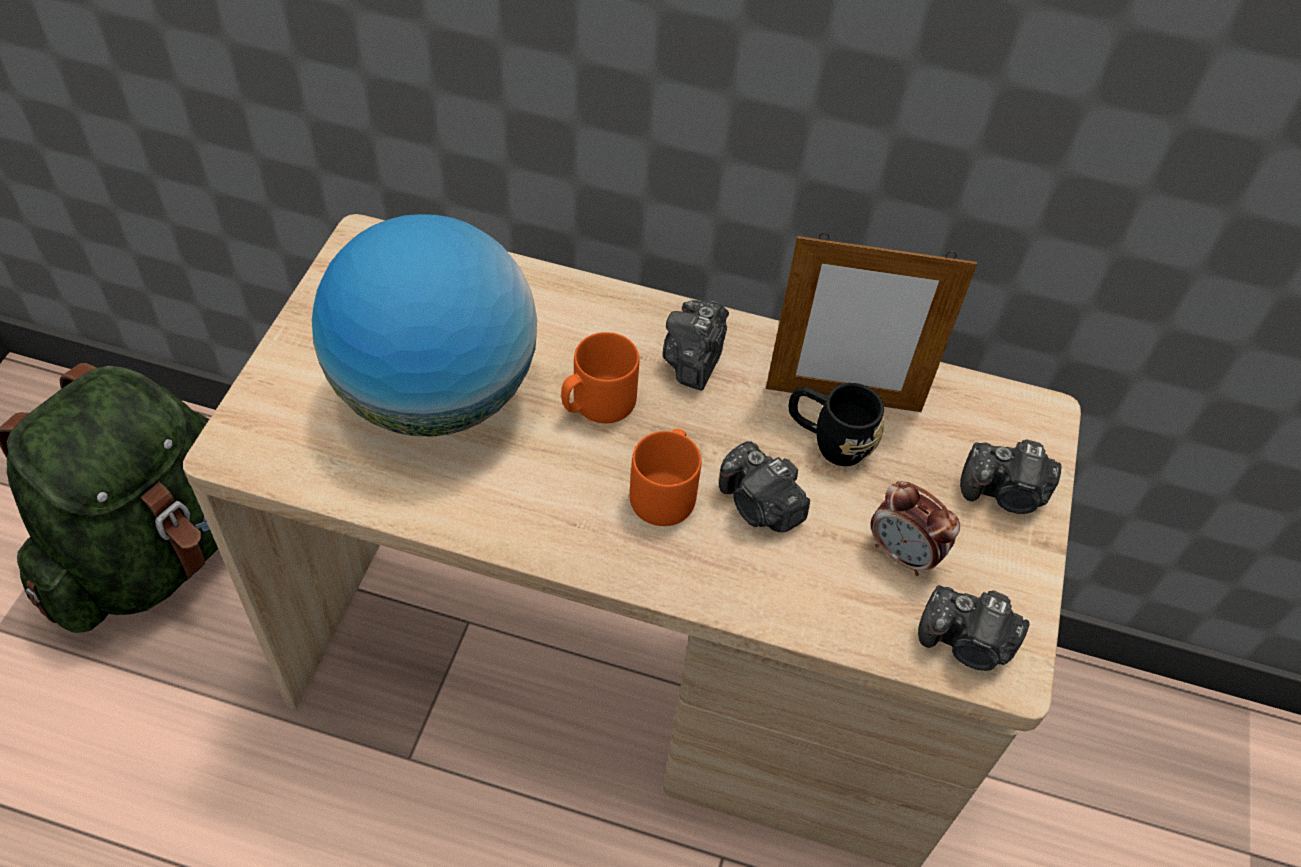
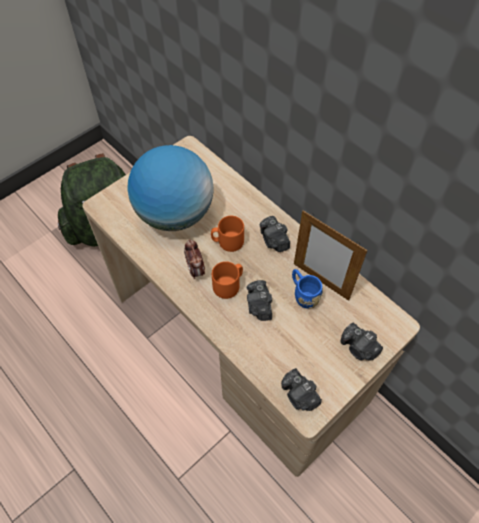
camera: 35 degrees right, 5 degrees up
camera [663,300,729,391] -> camera turned 75 degrees counterclockwise [260,216,290,252]
black mug [788,383,884,466] -> blue mug [292,269,323,308]
alarm clock [871,481,960,576] -> alarm clock moved to [184,239,205,279]

